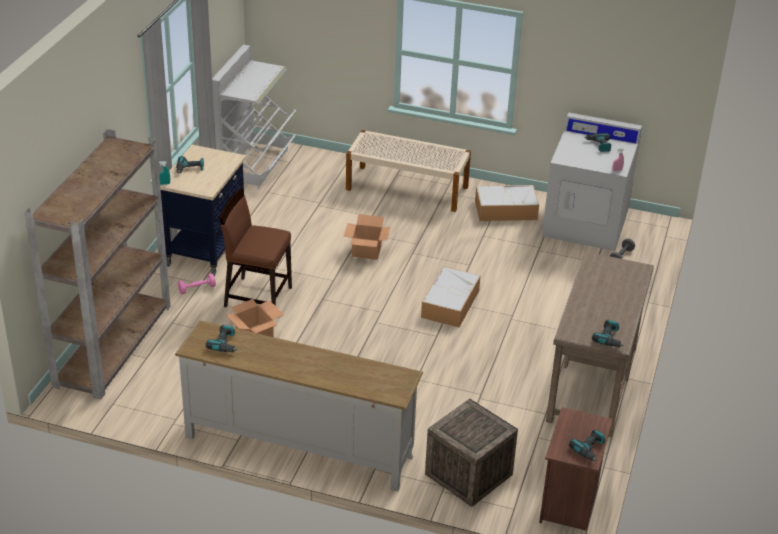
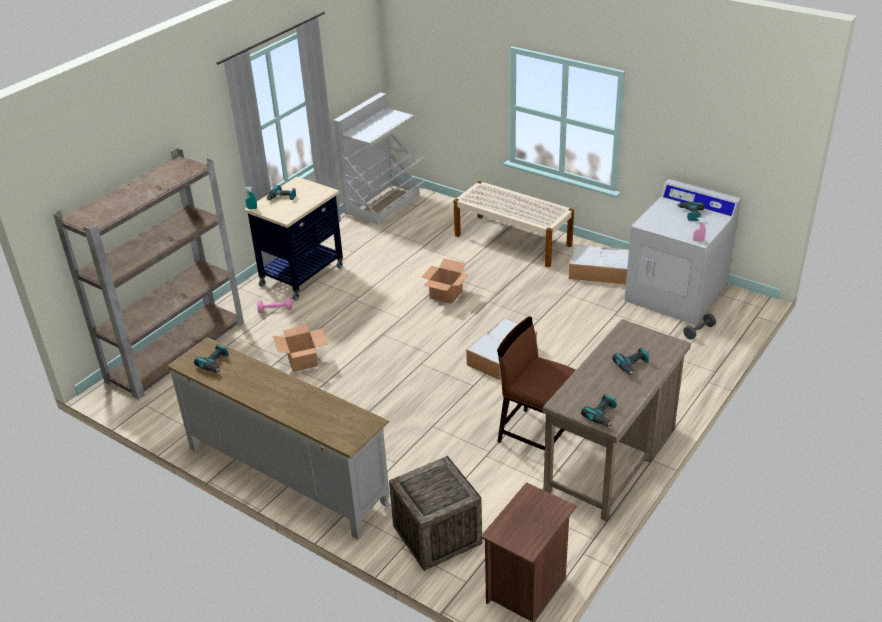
camera: 20 degrees right, 0 degrees up
brown chair [219,189,292,307] -> brown chair moved to [497,316,576,451]
power drill [569,429,605,461] -> power drill moved to [612,348,649,375]

